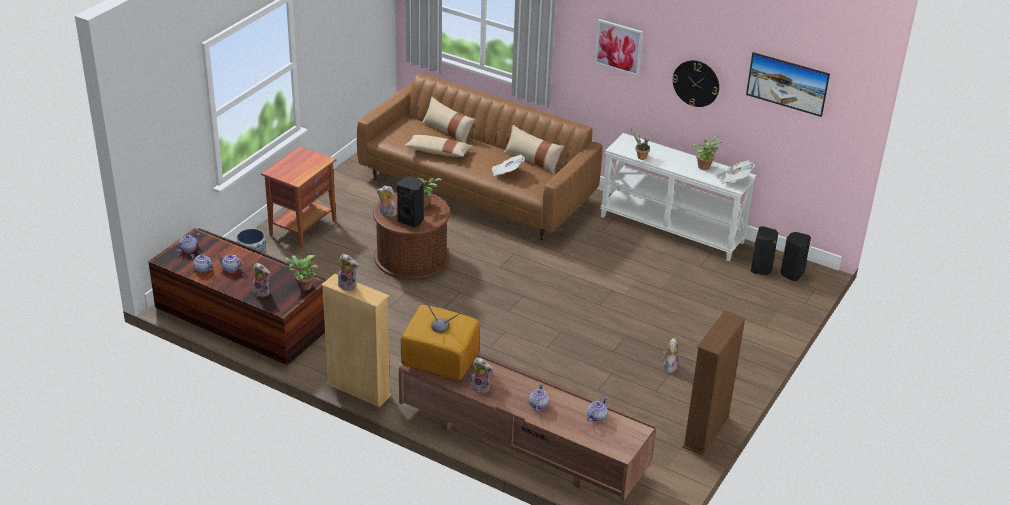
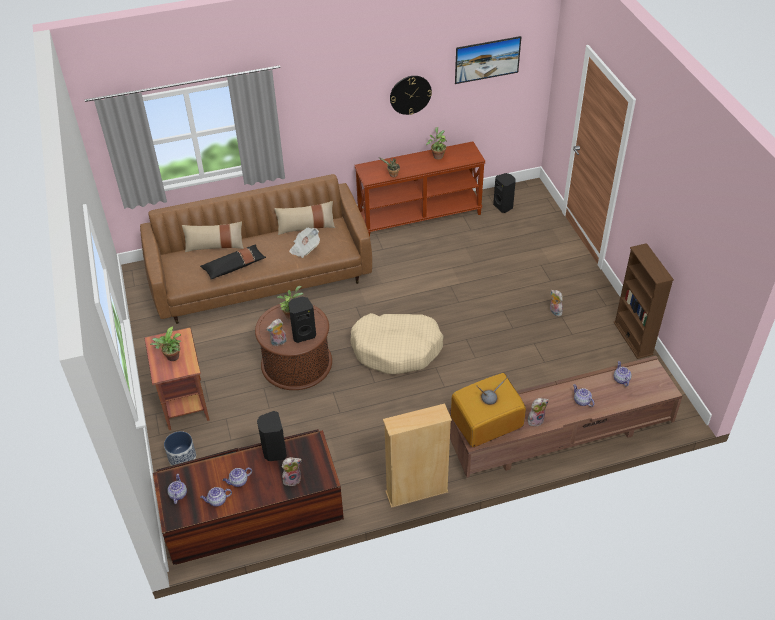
camera: 45 degrees left, 10 degrees up
potted plant [284,255,319,291] -> potted plant moved to [150,326,181,361]
plush toy [338,254,358,291] -> none
beige pillow [404,135,473,157] -> black pillow [200,245,266,279]
picture [595,19,643,76] -> none
white console table [600,133,756,261] -> brown console table [355,142,485,236]
newspaper [717,161,755,184] -> none
black speaker [781,232,811,281] -> black speaker moved to [257,411,287,461]
none -> beige dog bed [350,313,444,374]

